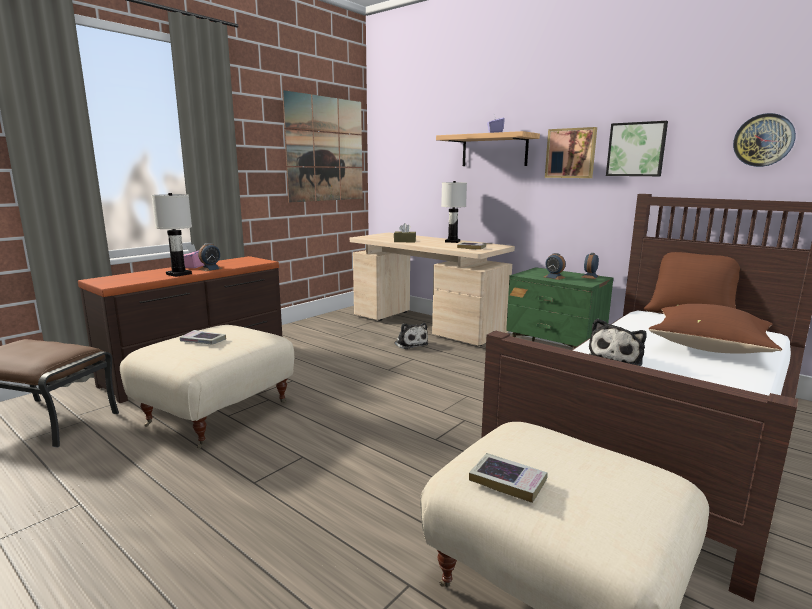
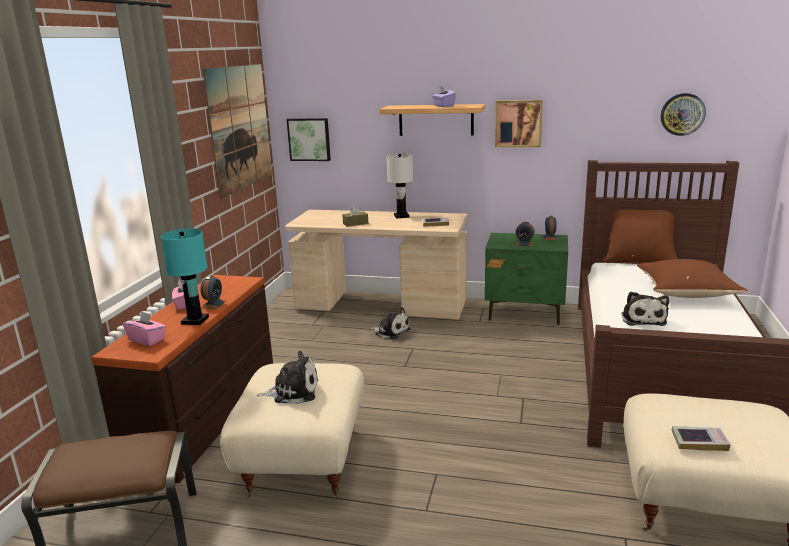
camera: 25 degrees left, 5 degrees up
white table lamp [151,193,192,277] -> turquoise table lamp [161,229,209,325]
book [180,330,226,345] -> plush toy [256,351,318,404]
picture [606,121,668,176] -> picture moved to [287,118,331,161]
none -> pink tissue box [123,311,166,346]

